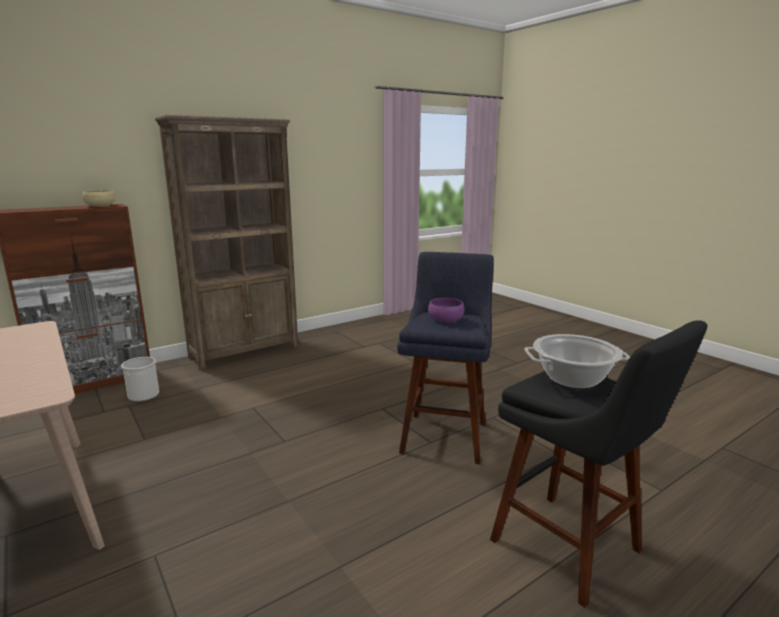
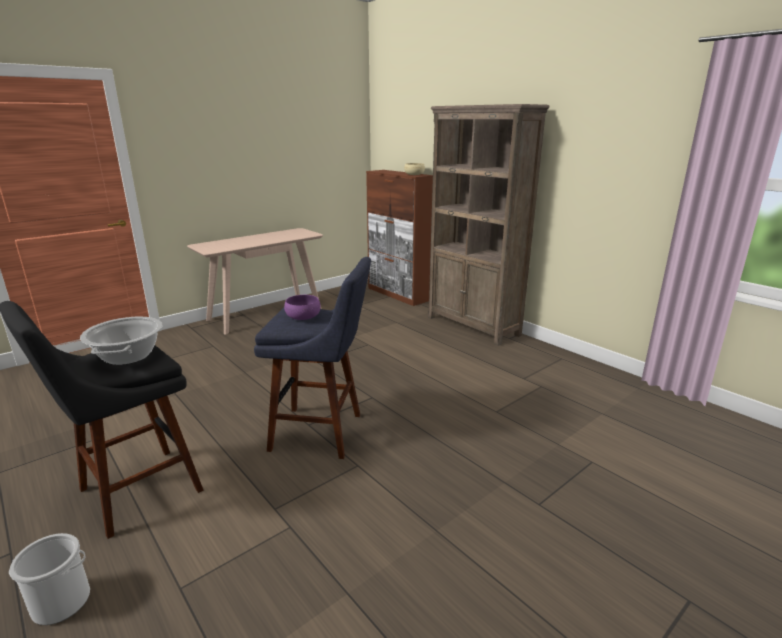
camera: 85 degrees right, 5 degrees up
bucket [121,357,159,402] -> bucket moved to [9,533,90,625]

